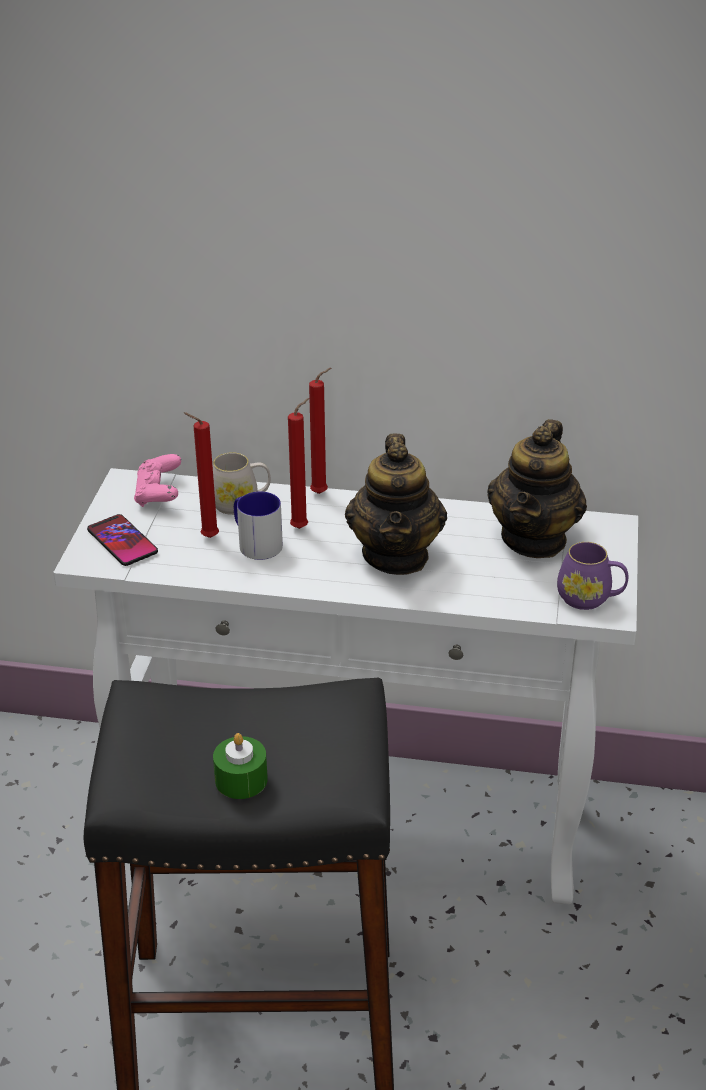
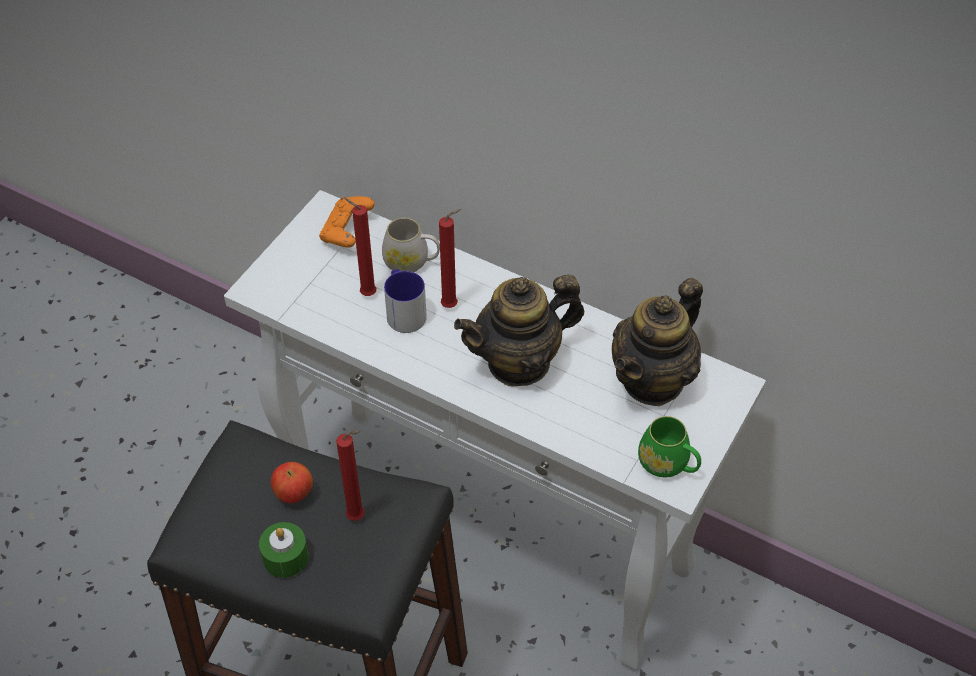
camera: 20 degrees right, 15 degrees up
phone [87,514,158,566] -> none
pink game controller [134,454,181,507] -> orange game controller [319,196,375,248]
red candle [309,368,331,494] -> red candle moved to [336,431,365,521]
teapot [345,434,447,575] -> teapot turned 45 degrees clockwise [454,275,584,386]
purple mug [557,542,629,610] -> green mug [638,416,701,477]
none -> apple [271,462,313,503]

